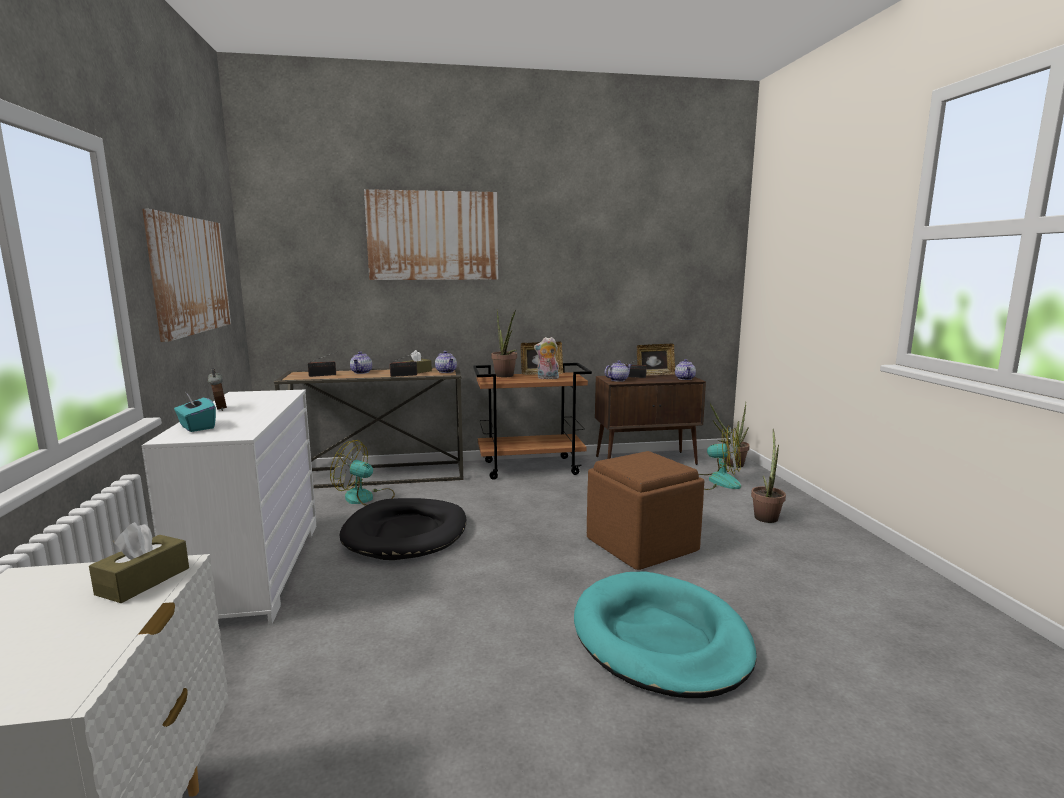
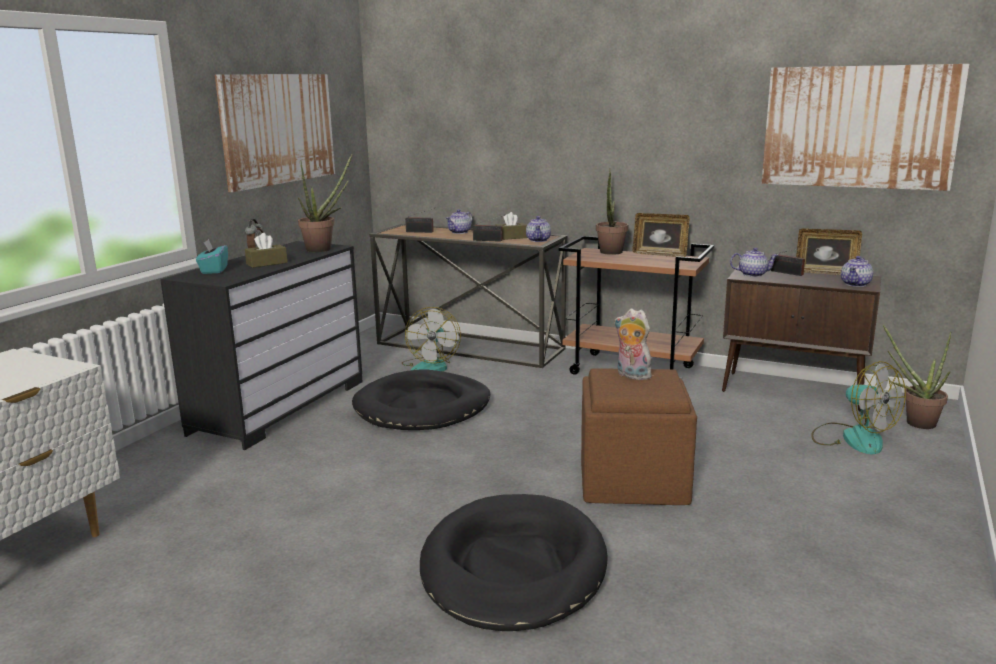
camera: 35 degrees right, 5 degrees up
brown tissue box [89,522,189,603] -> brown tissue box moved to [245,233,288,268]
white dresser [141,390,316,625] -> black dresser [161,241,363,450]
fan [330,440,395,506] -> fan turned 135 degrees counterclockwise [402,307,461,371]
picture [364,189,498,280] -> picture moved to [761,64,969,191]
plush toy [534,337,559,379] -> plush toy moved to [614,308,652,380]
turquoise dog bed [574,571,756,698] -> black dog bed [420,494,608,631]
potted plant [751,429,786,523] -> potted plant moved to [298,154,352,252]

